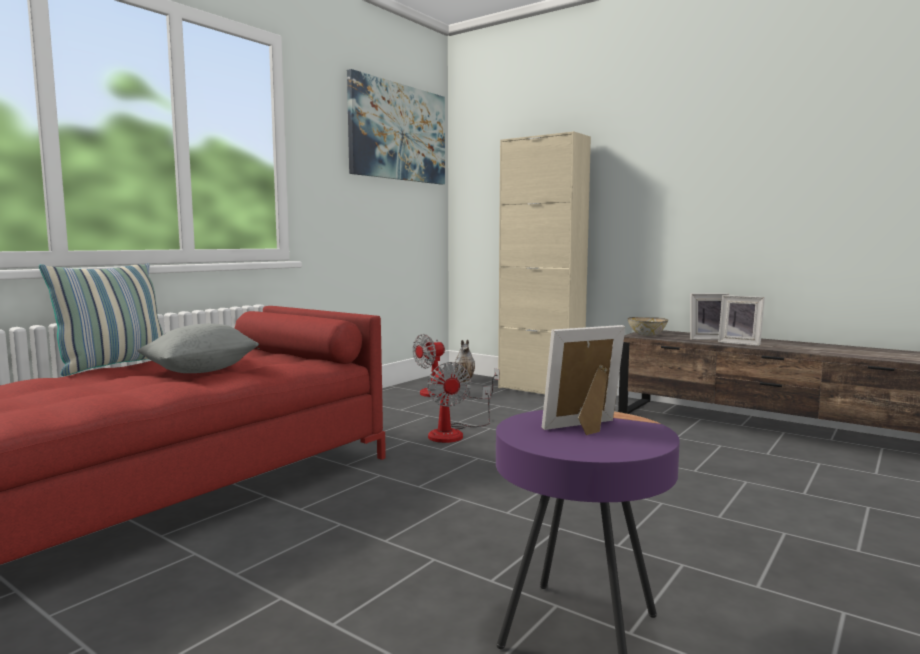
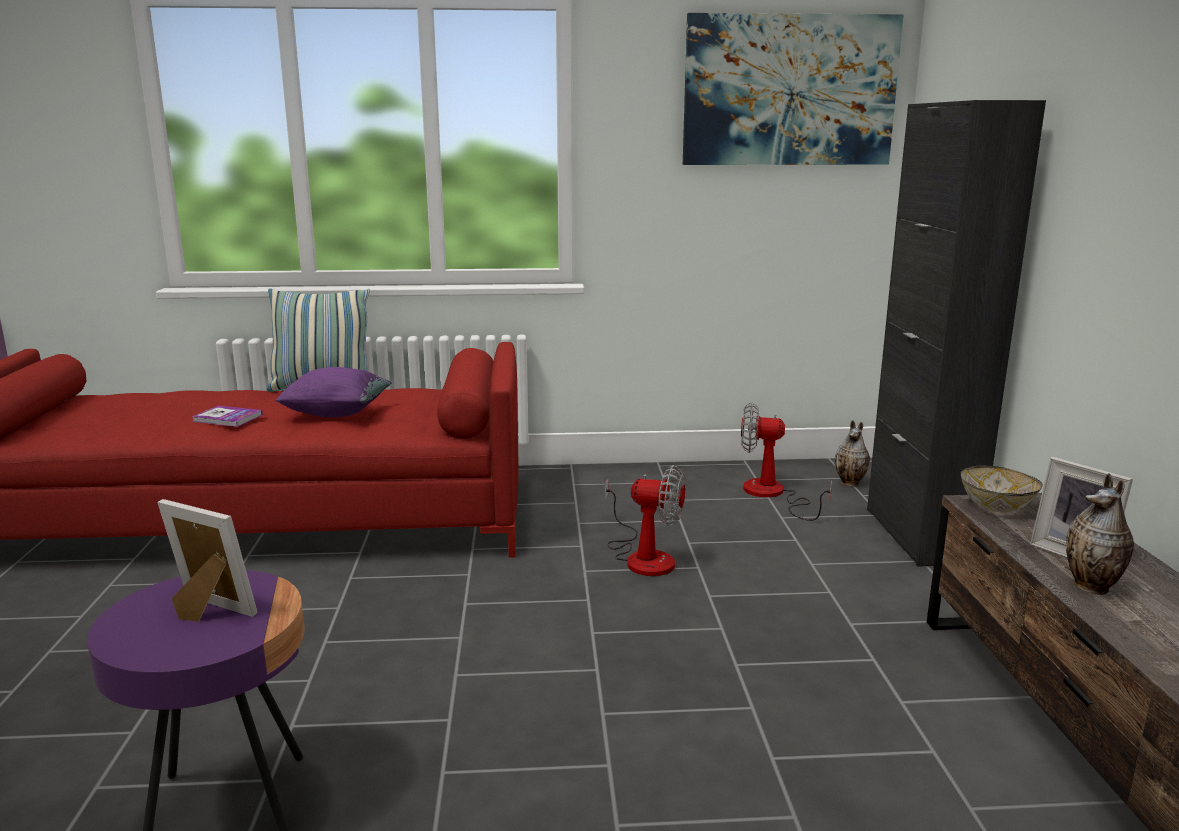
camera: 50 degrees right, 10 degrees up
grey pillow [137,323,259,373] -> purple pillow [275,367,392,418]
fan [427,362,491,443] -> fan turned 105 degrees counterclockwise [605,465,686,576]
beige cabinet [498,131,591,394] -> black cabinet [867,100,1046,567]
picture frame [718,295,765,346] -> vase [1066,473,1134,595]
none -> book [192,405,263,427]

